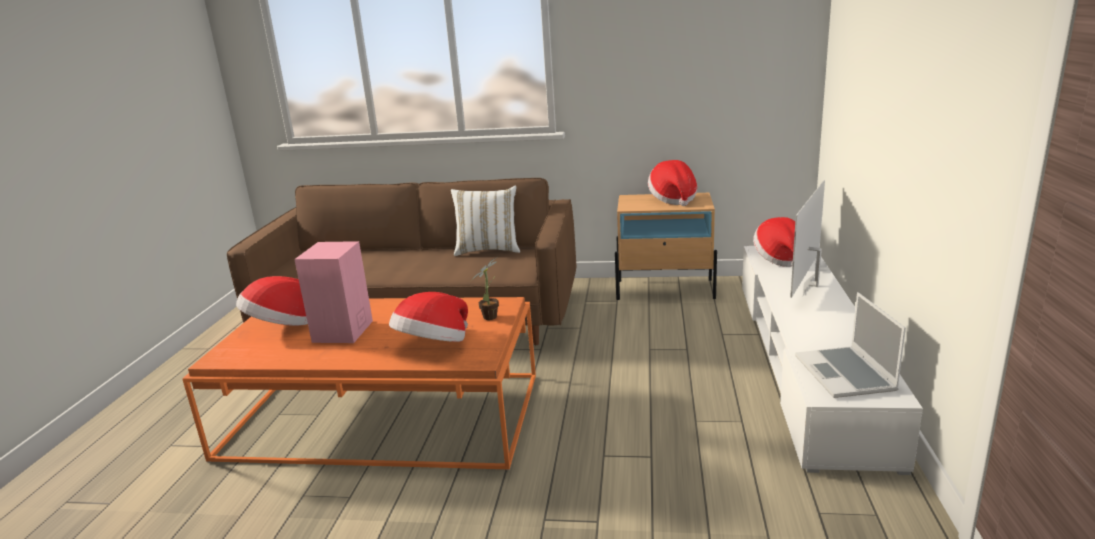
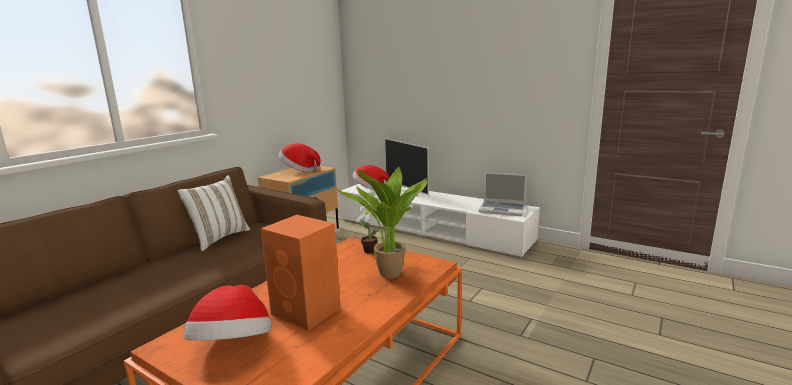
camera: 65 degrees left, 5 degrees down
pink speaker [294,241,373,343] -> orange speaker [261,215,341,330]
hat [389,292,468,342] -> potted plant [336,167,428,279]

